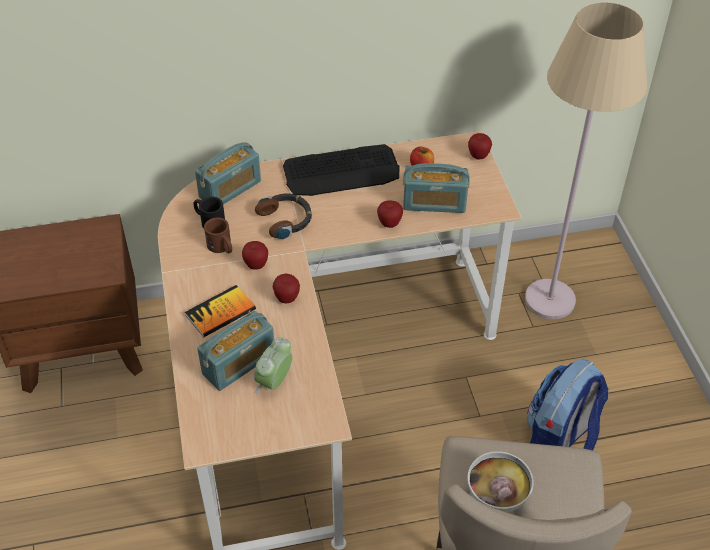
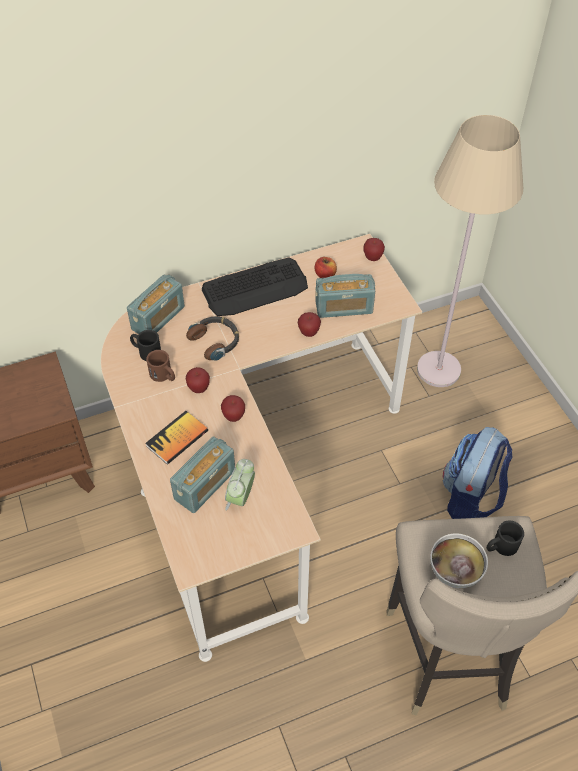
camera: 10 degrees left, 5 degrees up
none -> black mug [486,520,524,556]

